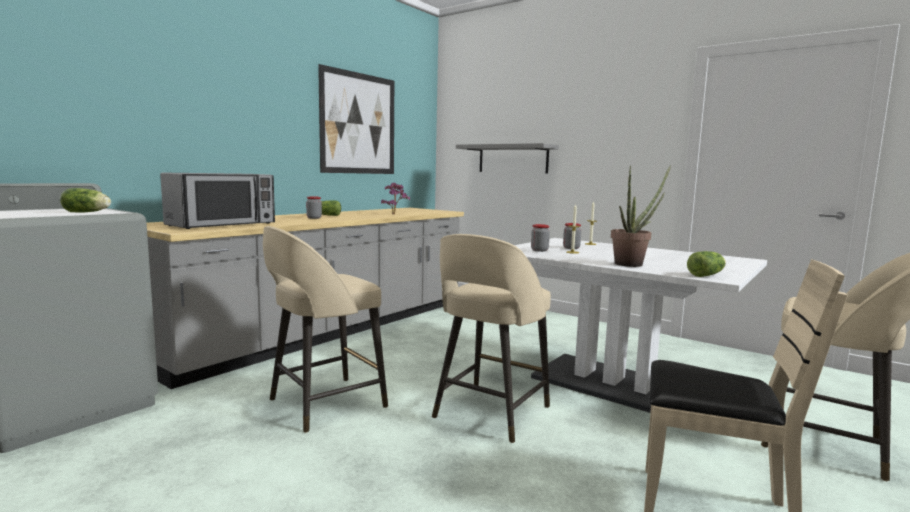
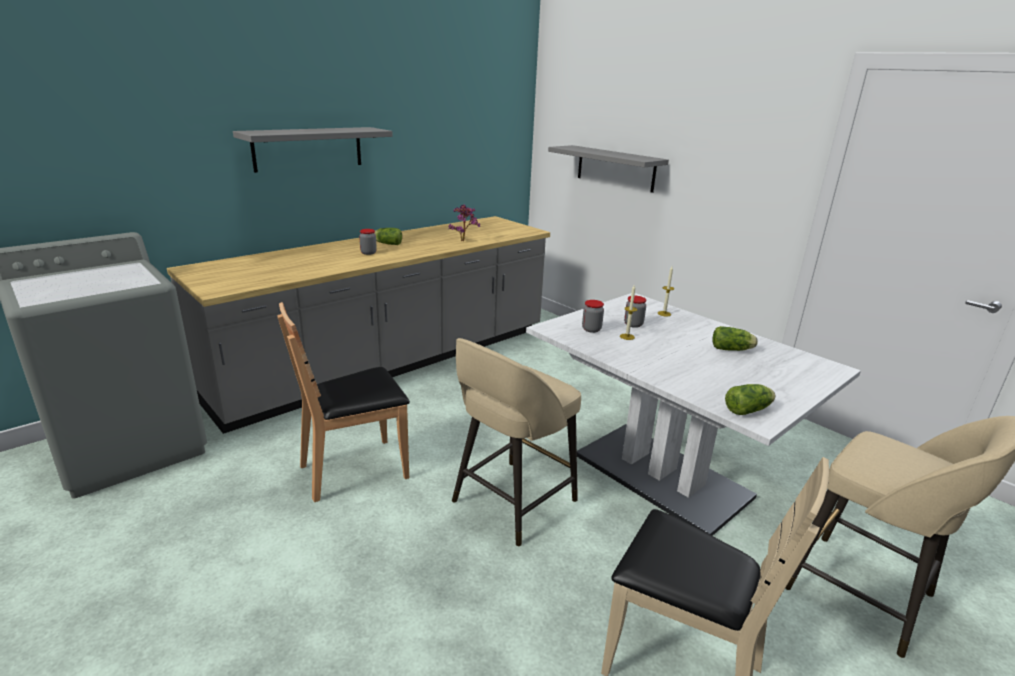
camera: 10 degrees right, 15 degrees up
lettuce [60,188,111,213] -> lettuce moved to [712,326,758,351]
microwave [160,173,275,229] -> none
beige stool [263,226,388,433] -> brown chair [277,302,410,502]
picture [318,64,394,174] -> none
potted plant [611,165,671,267] -> none
none -> grey shelf [233,127,393,173]

